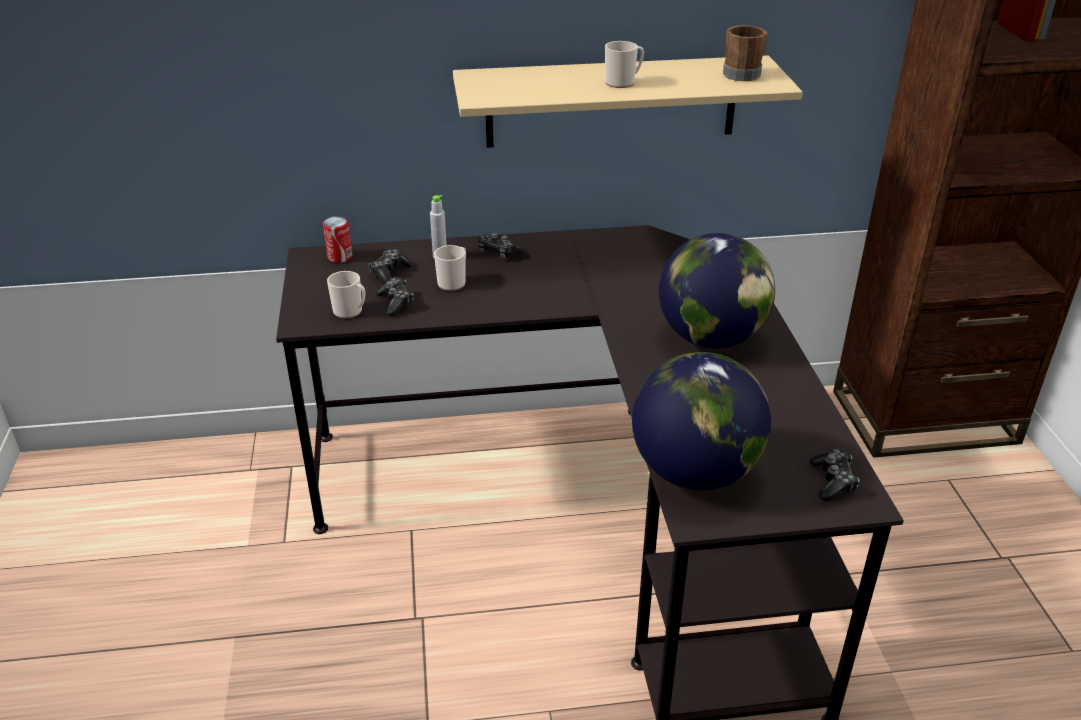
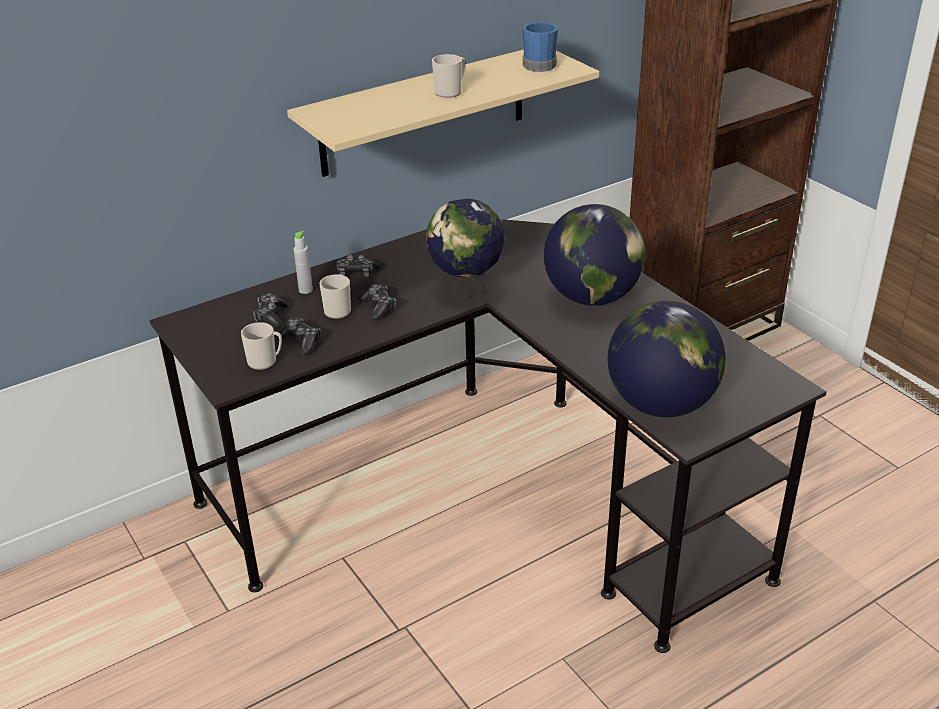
camera: 25 degrees left, 0 degrees up
can [323,216,353,263] -> none
brown mug [723,25,767,81] -> blue mug [522,22,558,72]
game controller [810,448,860,501] -> game controller moved to [359,284,396,320]
none -> globe [426,198,505,298]

